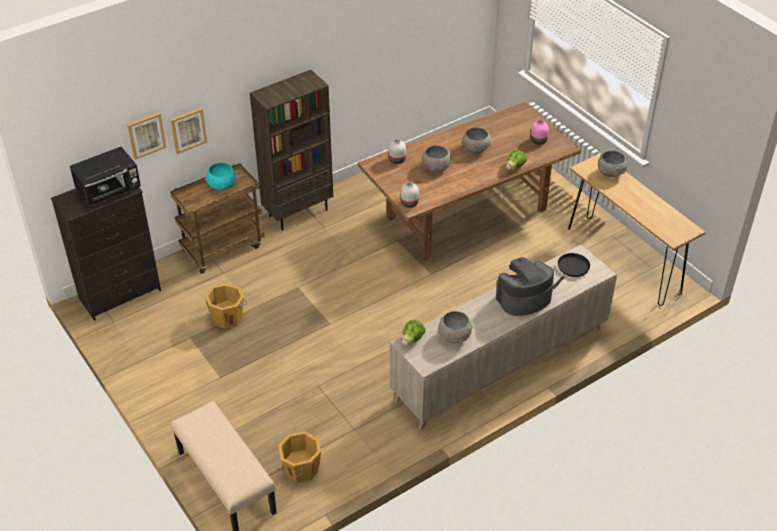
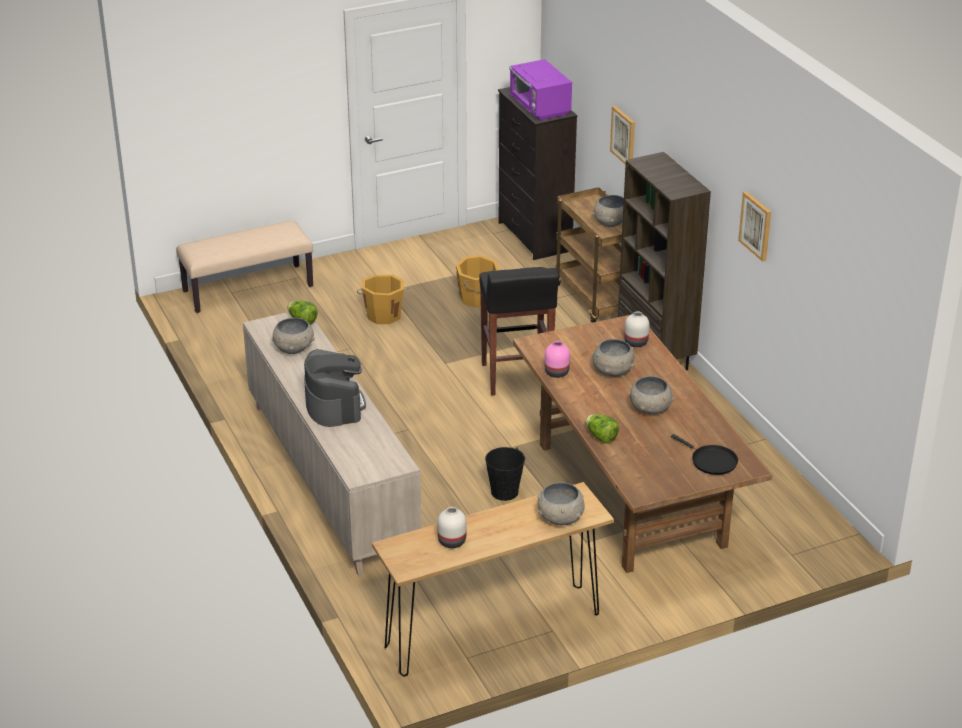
camera: 100 degrees right, 10 degrees down
black microwave [70,147,141,207] -> purple microwave [509,59,572,121]
picture [127,113,166,160] -> picture moved to [738,191,771,262]
turquoise bowl [205,163,237,190] -> grey bowl [593,195,624,227]
orange bucket [278,431,321,483] -> orange bucket moved to [357,275,409,324]
white vase [401,182,419,208] -> white vase moved to [437,507,466,548]
pink vase [531,120,549,145] -> pink vase moved to [545,341,570,378]
black frying pan [553,253,590,289] -> black frying pan moved to [671,434,738,475]
none -> black stool [479,267,559,396]
none -> black bucket [485,447,525,501]

